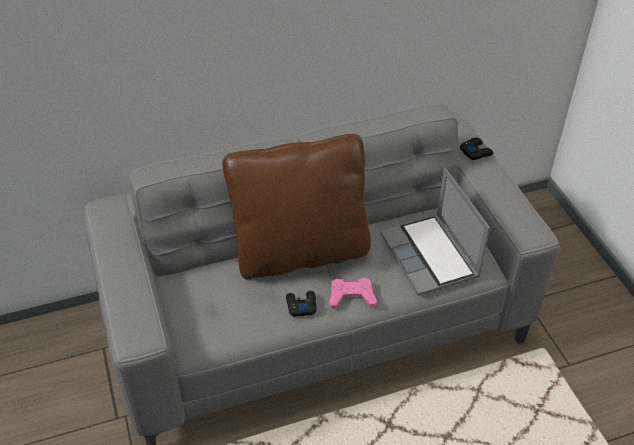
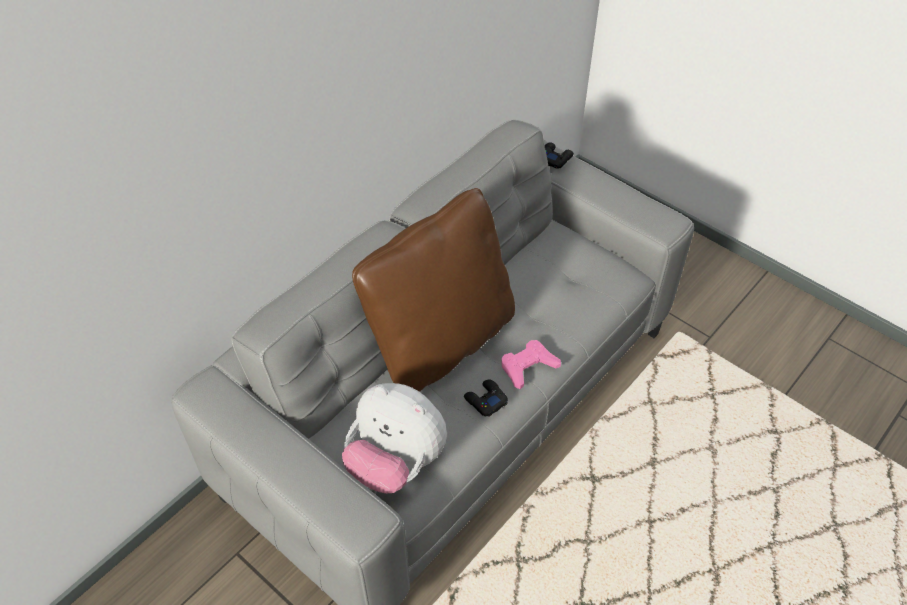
camera: 30 degrees left, 5 degrees up
laptop [380,168,490,296] -> none
none -> plush toy [342,383,447,494]

